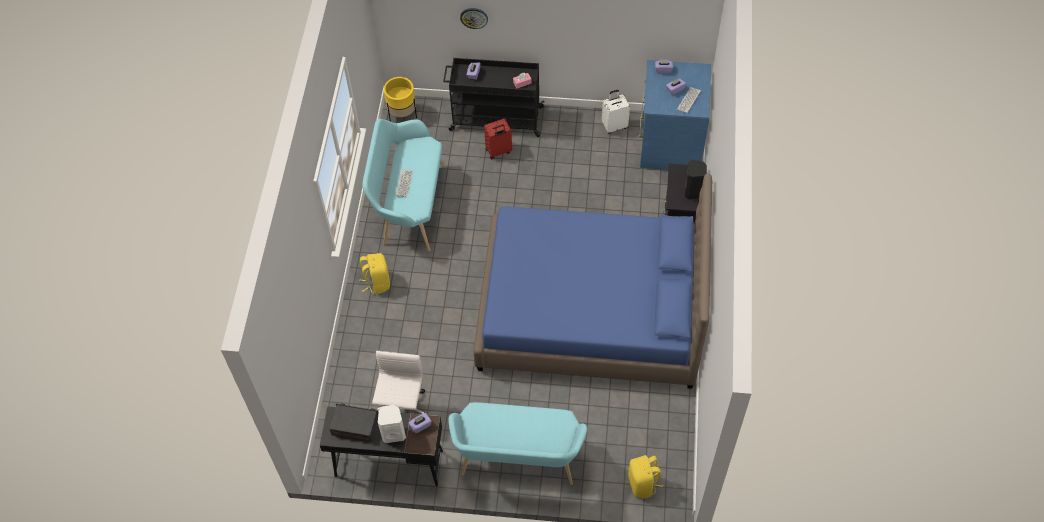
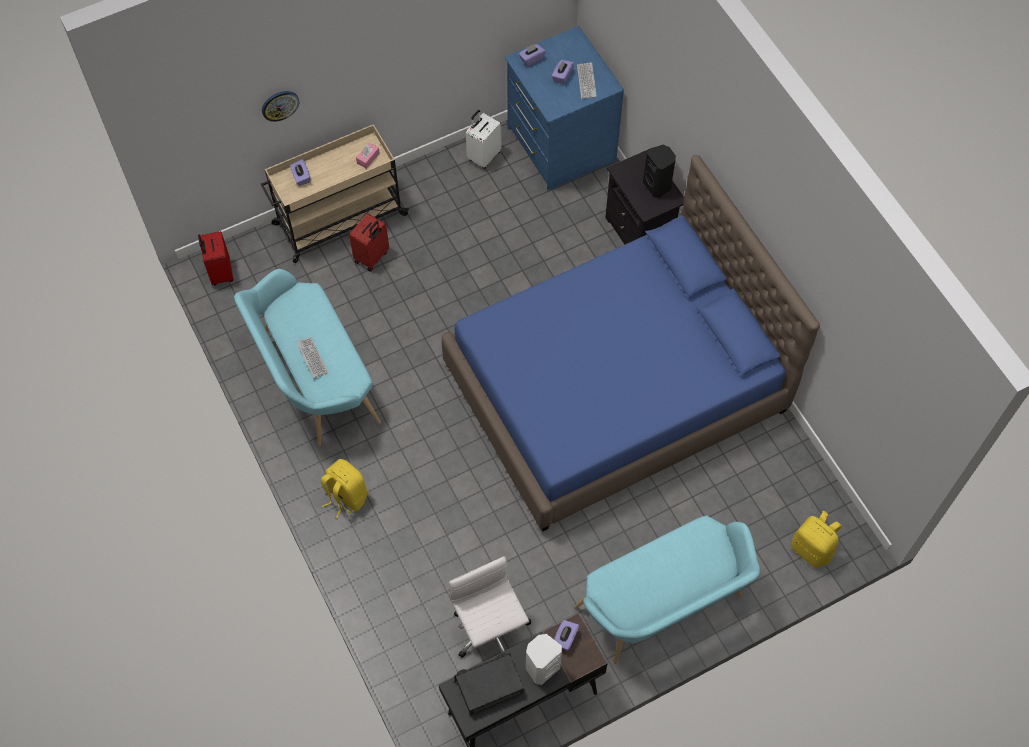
camera: 35 degrees left, 5 degrees up
yellow planter [384,77,417,122] -> red suitcase [198,231,234,285]
black cart [443,58,544,137] -> beige cart [261,124,409,263]

